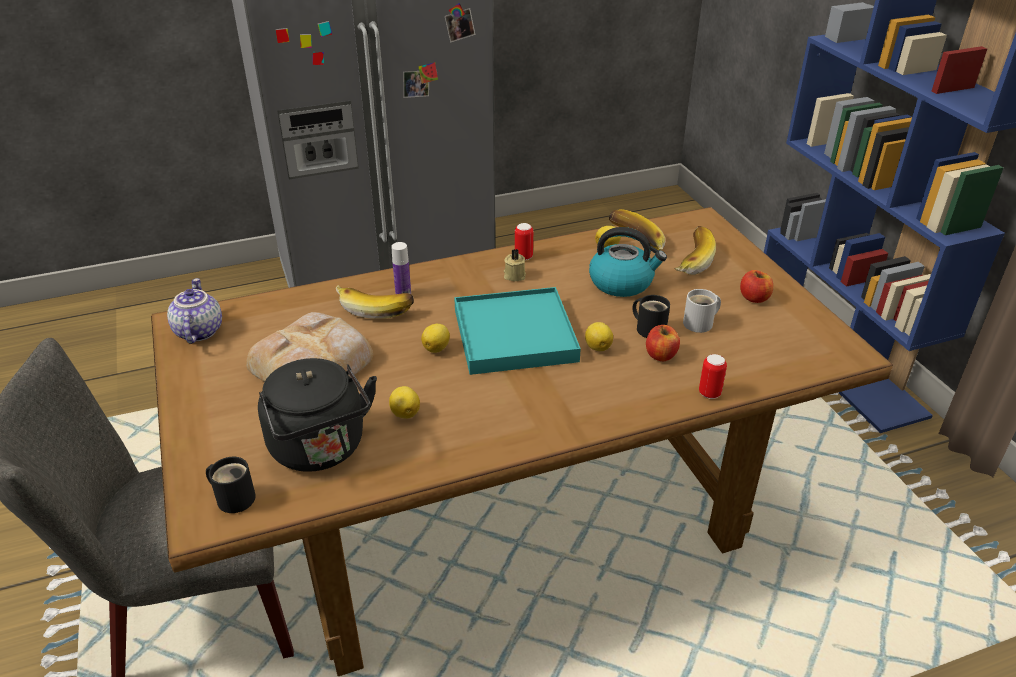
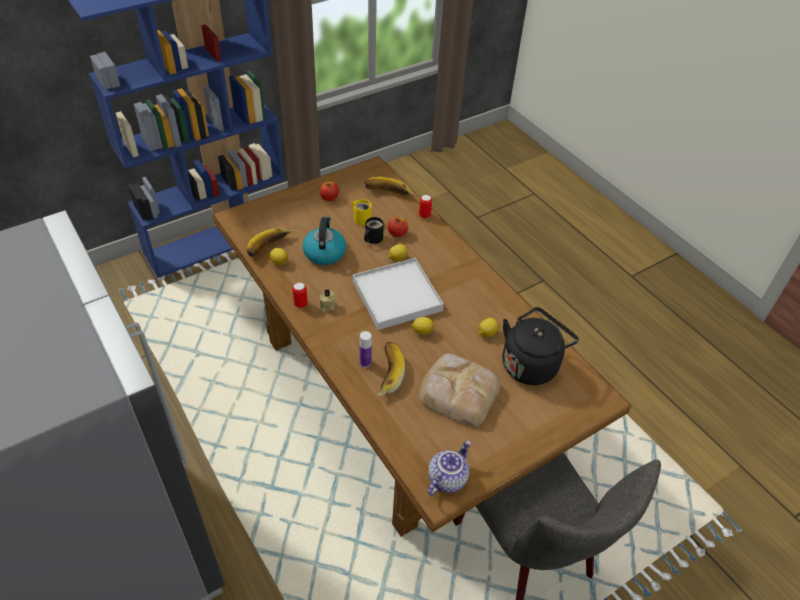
camera: 105 degrees left, 10 degrees up
teapot [167,278,222,344] -> teapot turned 150 degrees clockwise [427,441,471,496]
black mug [206,457,256,513] -> none
turquoise tray [454,287,581,375] -> white tray [353,258,444,330]
banana [675,226,716,275] -> banana moved to [365,177,414,195]
white mug [683,289,721,333] -> yellow mug [352,199,372,226]

